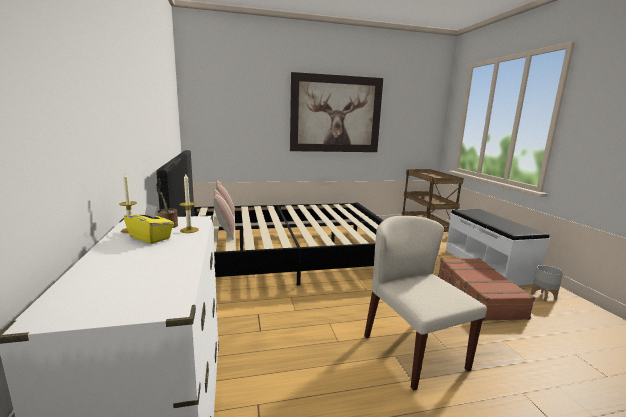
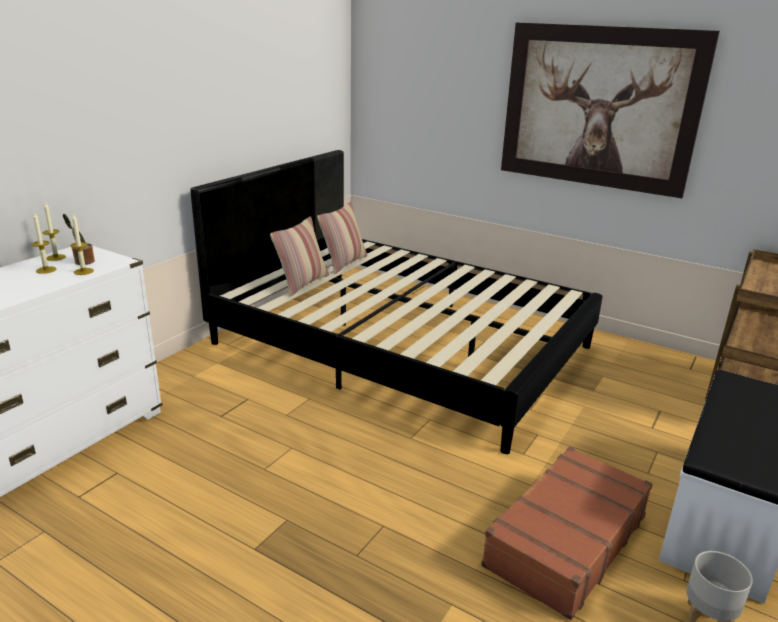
camera: 45 degrees right, 10 degrees up
yellow tissue box [124,204,174,244] -> candle [32,212,56,274]
beige chair [364,216,487,390] -> none

